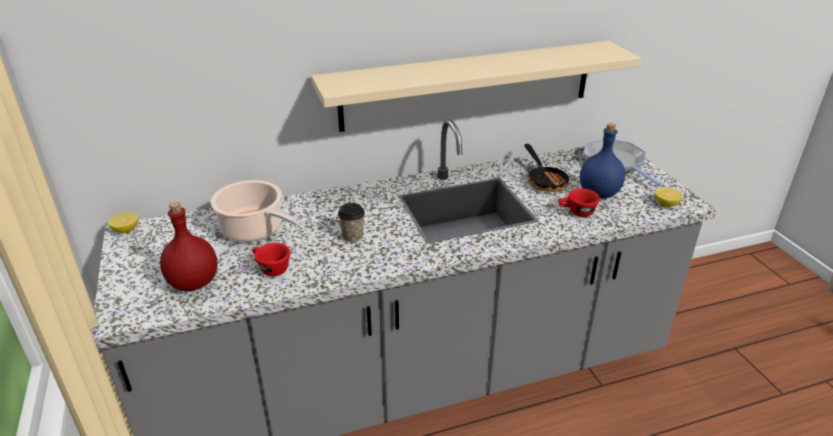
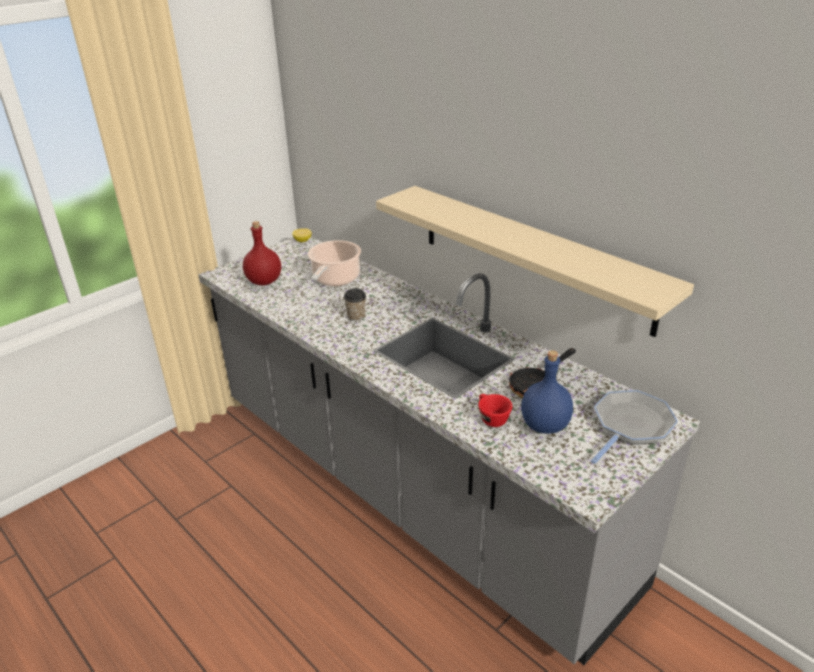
camera: 65 degrees right, 0 degrees up
red cup [252,243,290,276] -> none
lemon [655,187,683,207] -> none

